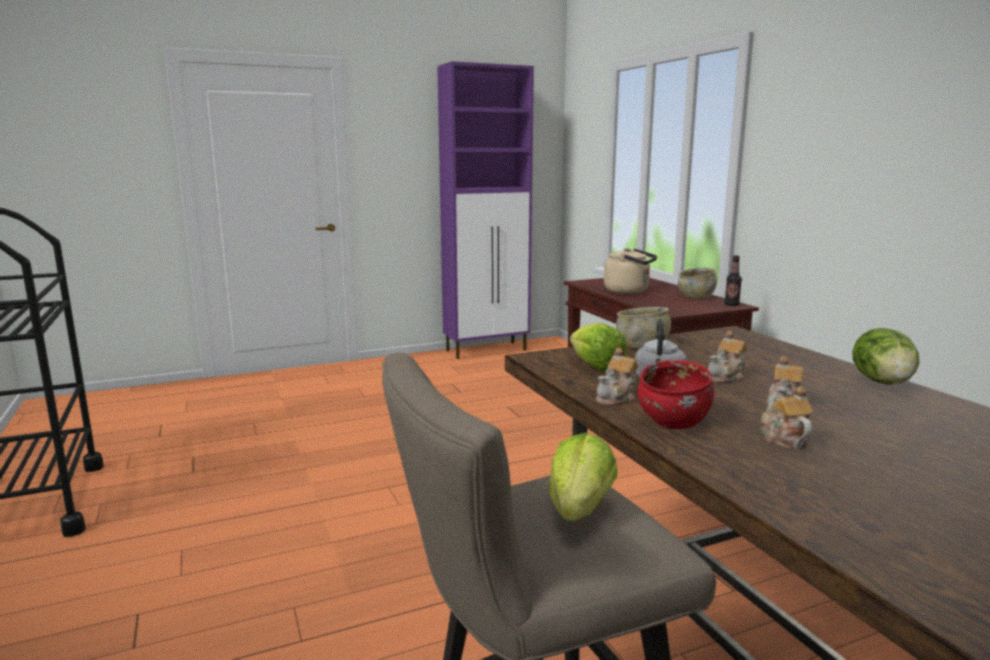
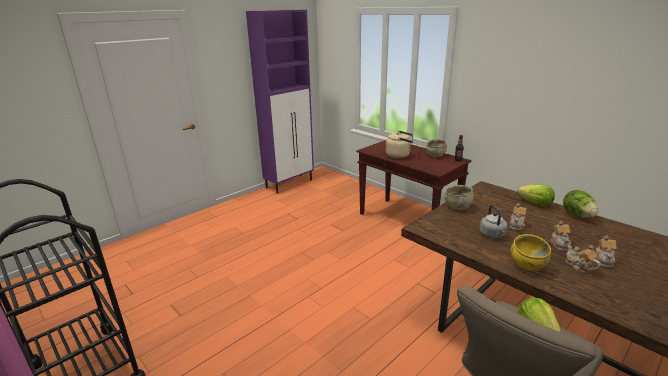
camera: 20 degrees left, 10 degrees up
lettuce [570,323,627,371] -> lettuce moved to [517,184,555,207]
teapot [596,348,638,406] -> teapot moved to [595,235,617,268]
red bowl [637,360,714,429] -> yellow bowl [510,234,551,271]

